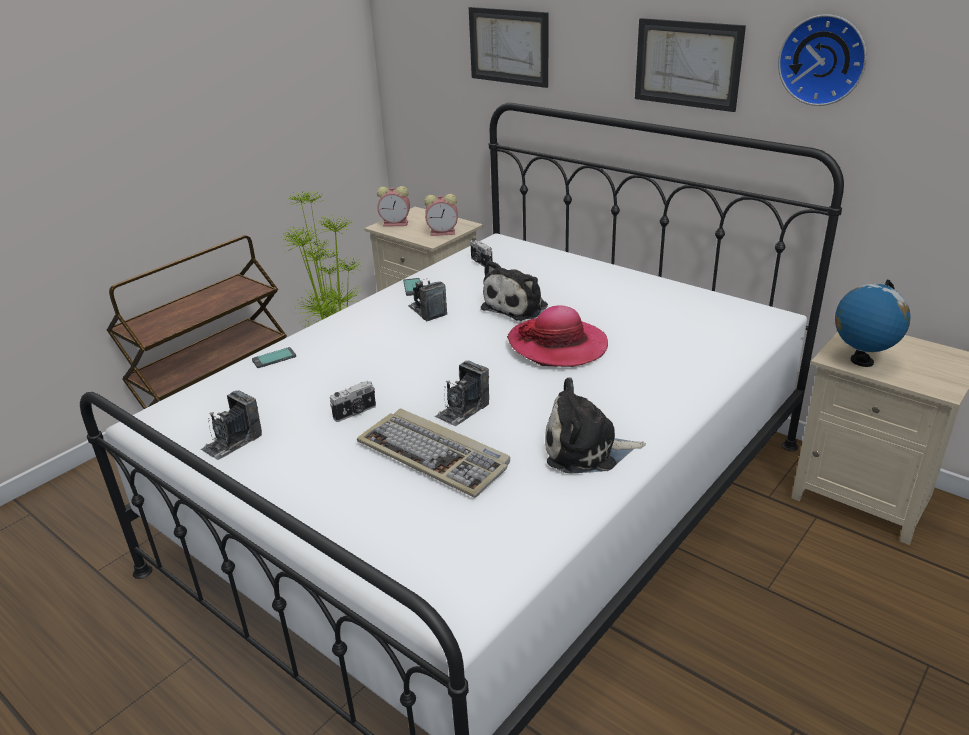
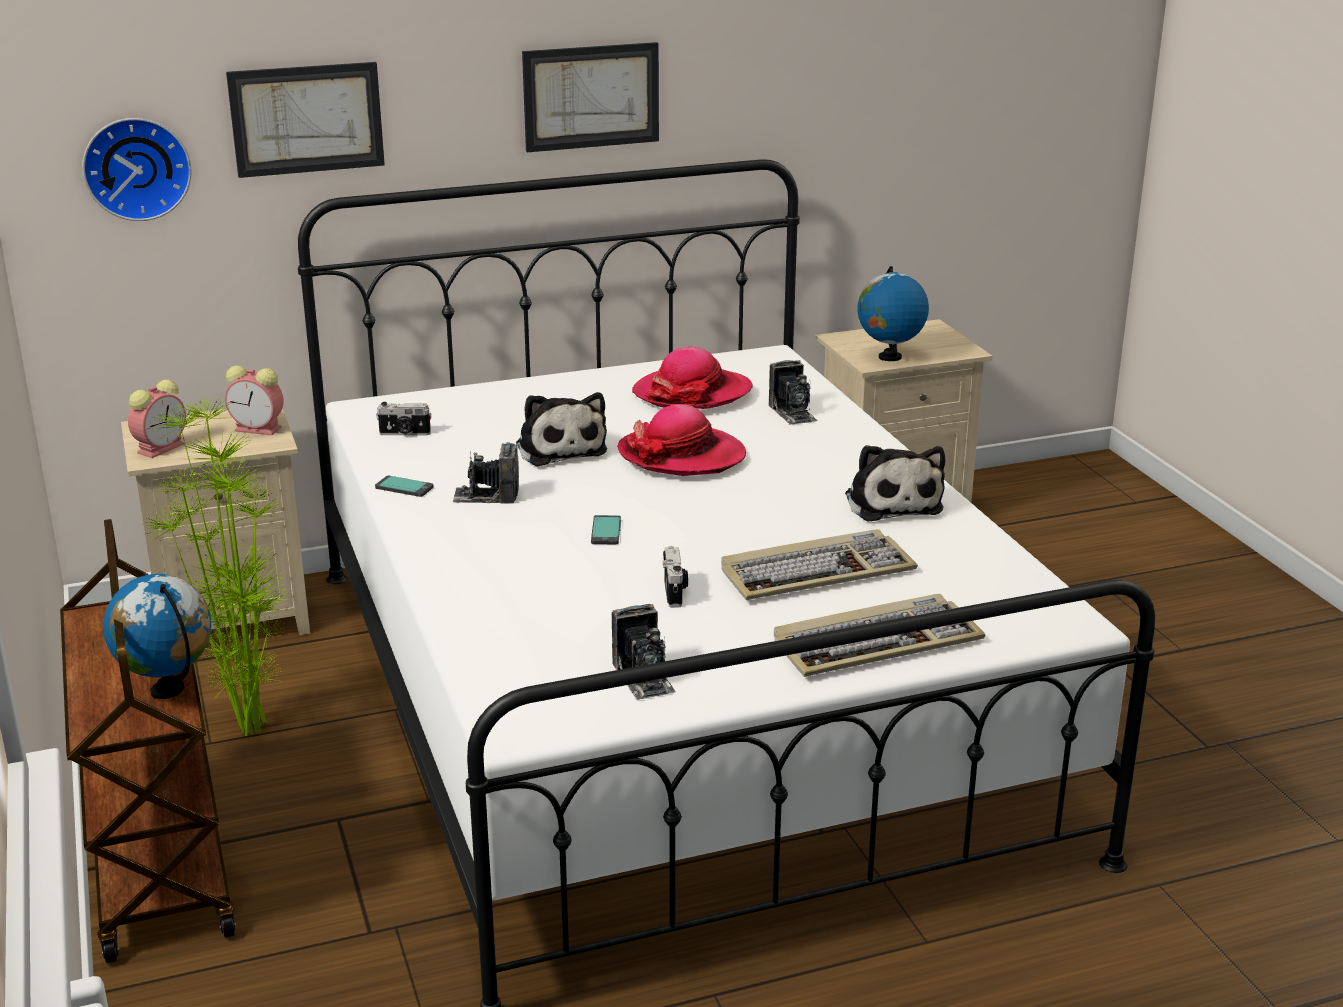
camera: 60 degrees left, 5 degrees down
phone [252,347,296,368] -> phone moved to [591,515,621,544]
alarm clock [424,194,458,236] -> alarm clock turned 75 degrees clockwise [225,366,284,435]
camera [435,360,489,426] -> camera moved to [769,360,817,425]
plush toy [545,377,646,474] -> plush toy turned 45 degrees counterclockwise [845,445,945,522]
wall clock [778,14,867,106] -> wall clock moved to [82,118,192,221]
none -> globe [103,574,211,699]
none -> hat [632,347,753,409]
none -> keyboard [774,594,986,677]

